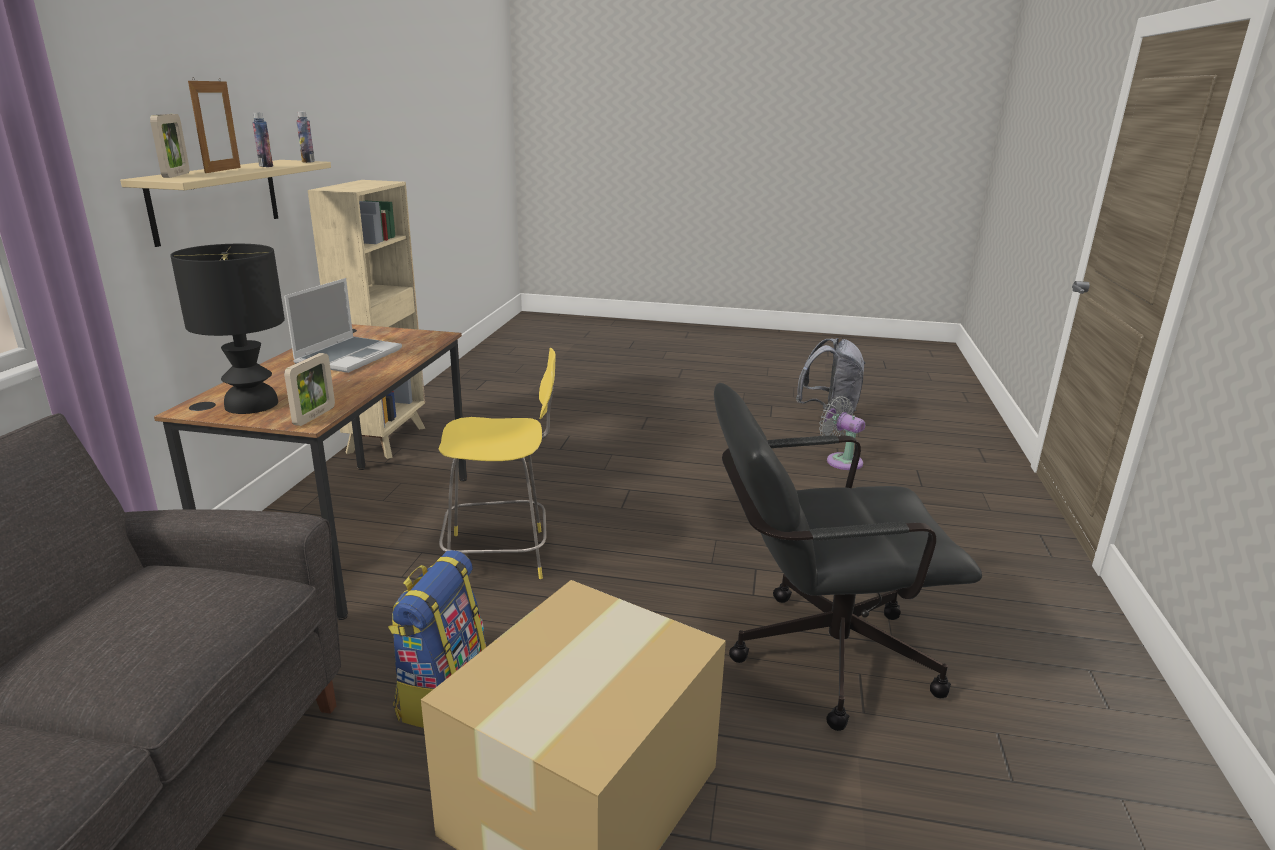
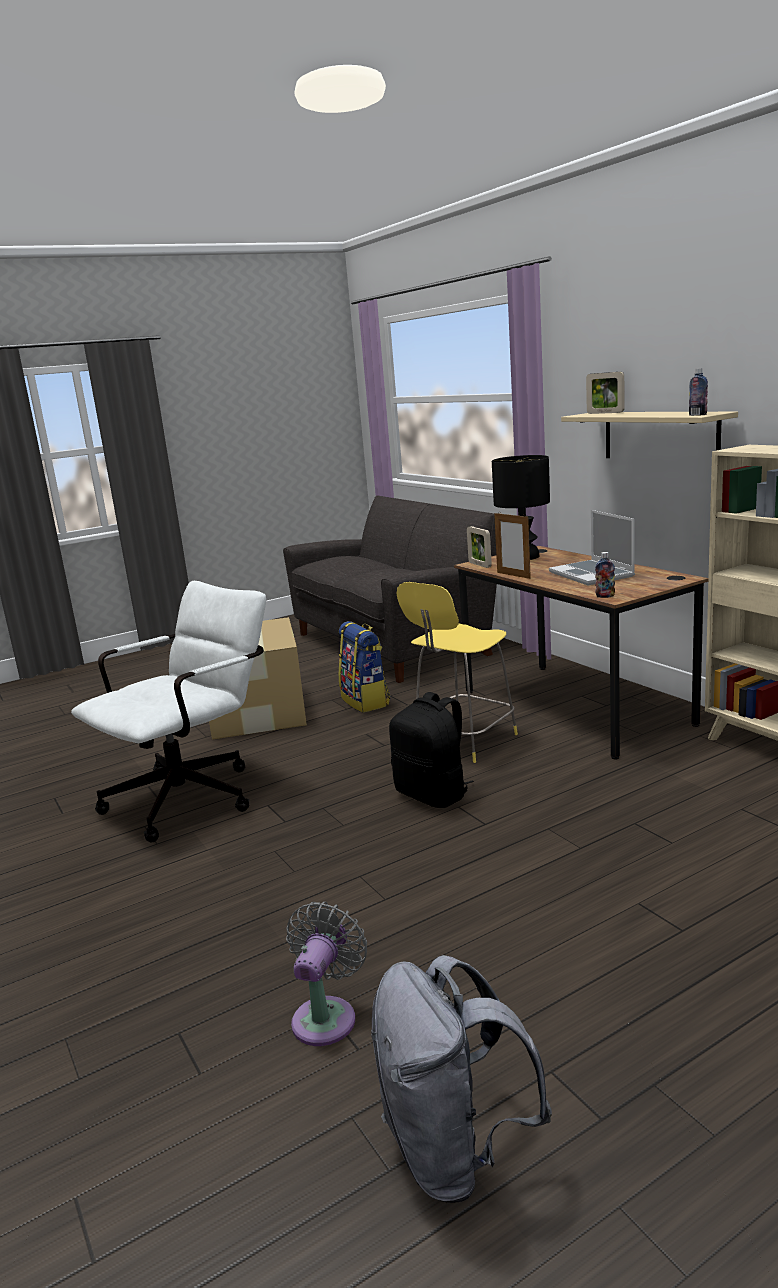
camera: 140 degrees right, 5 degrees down
picture frame [188,78,241,173] -> picture frame moved to [494,511,531,579]
bottle [252,113,273,167] -> bottle moved to [595,552,615,598]
black office chair [714,383,982,731] -> white office chair [71,581,266,843]
grey fan [819,396,865,470] -> grey fan turned 75 degrees counterclockwise [286,902,367,1046]
none -> black backpack [389,692,474,808]

